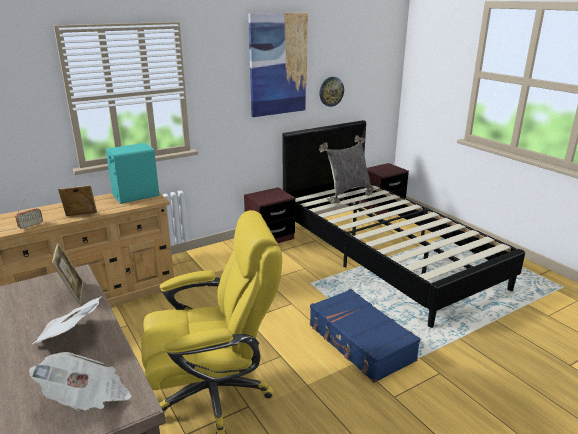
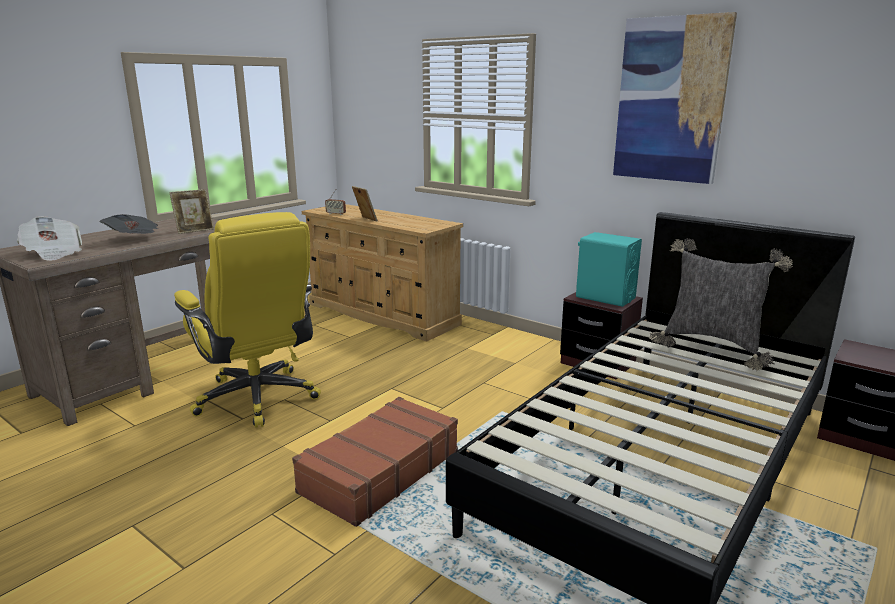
camera: 70 degrees right, 5 degrees down
turquoise speaker [106,143,159,204] -> turquoise speaker moved to [576,232,642,307]
blue suitcase [310,289,420,383] -> brown suitcase [292,397,458,527]
wall clock [319,77,344,107] -> none

